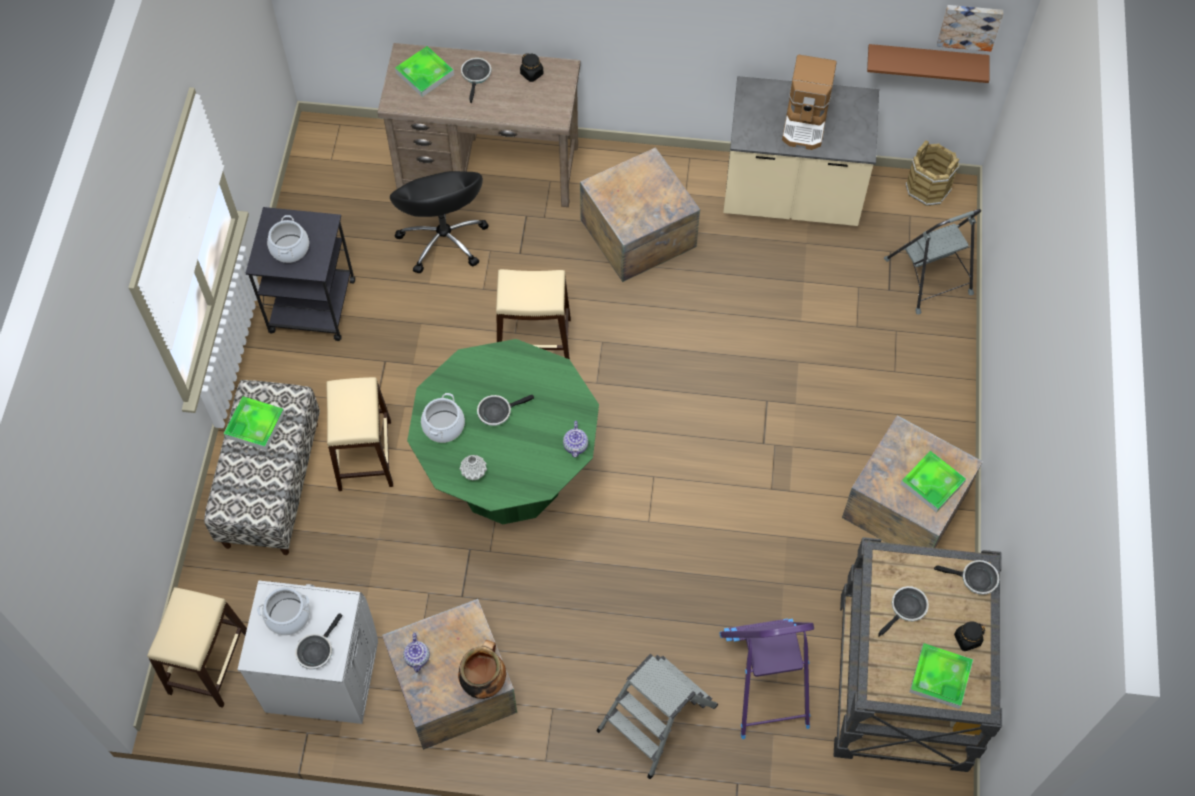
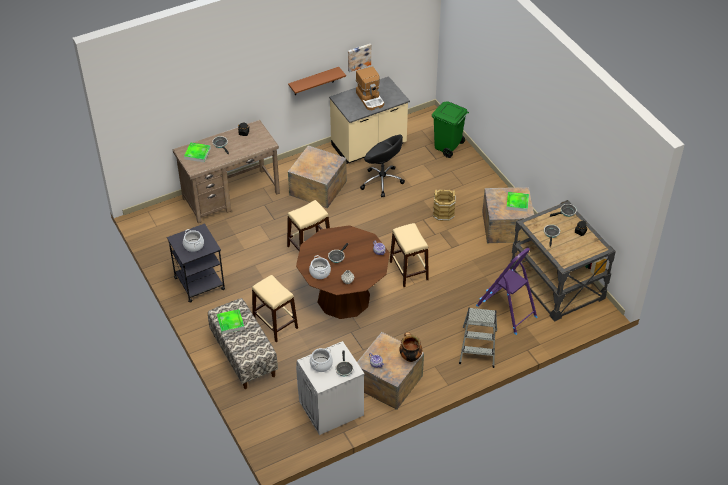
camera: 35 degrees left, 15 degrees down
beige stool [147,587,247,708] -> beige stool moved to [390,223,429,287]
black office chair [390,171,489,273] -> black office chair moved to [360,134,405,197]
green dining table [407,339,599,524] -> brown dining table [296,225,390,319]
brown shelf [867,44,989,83] -> brown shelf moved to [288,67,346,95]
grey step ladder [884,209,981,315] -> green trash can [432,101,469,158]
brown bucket [906,140,959,207] -> brown bucket moved to [433,190,456,221]
tray [909,643,973,709] -> none
picture [937,5,1003,51] -> picture moved to [348,44,371,72]

